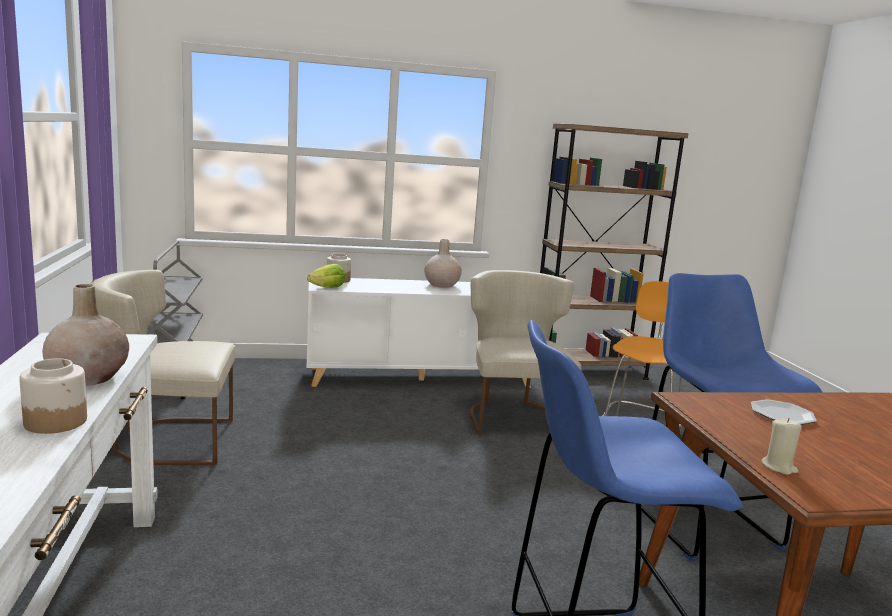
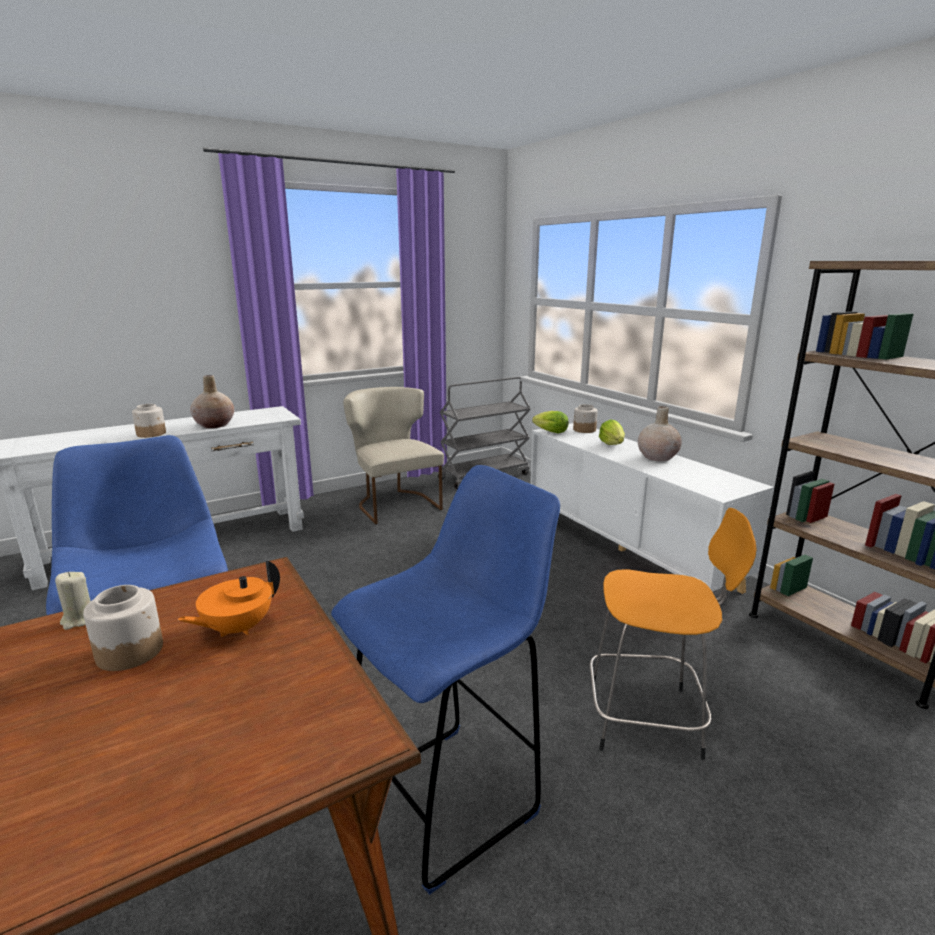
camera: 70 degrees right, 5 degrees up
beige chair [470,270,581,436] -> none
plate [751,399,817,425] -> orange teapot [177,560,280,637]
none -> jar [83,585,163,671]
none -> lettuce [599,420,625,445]

